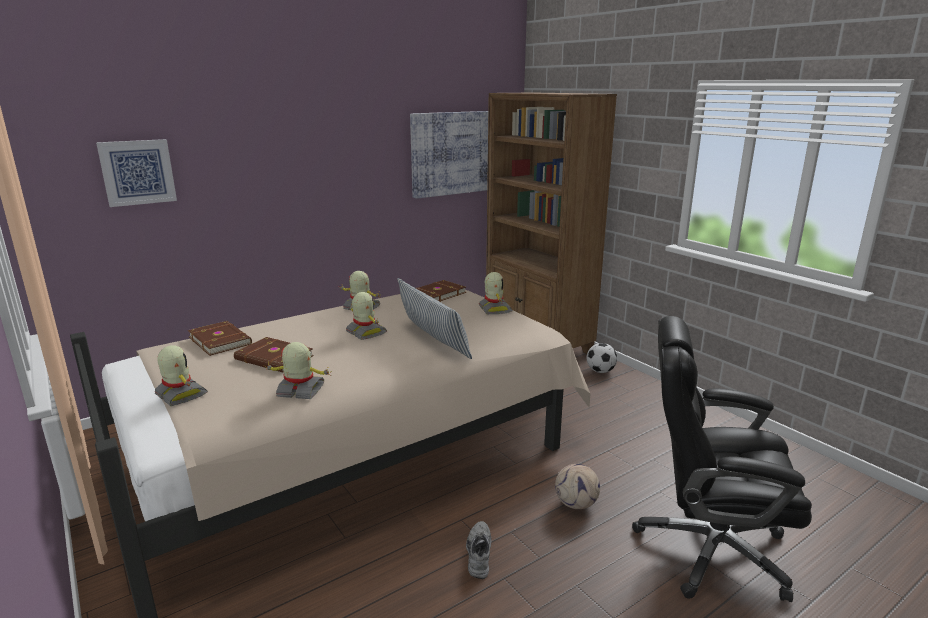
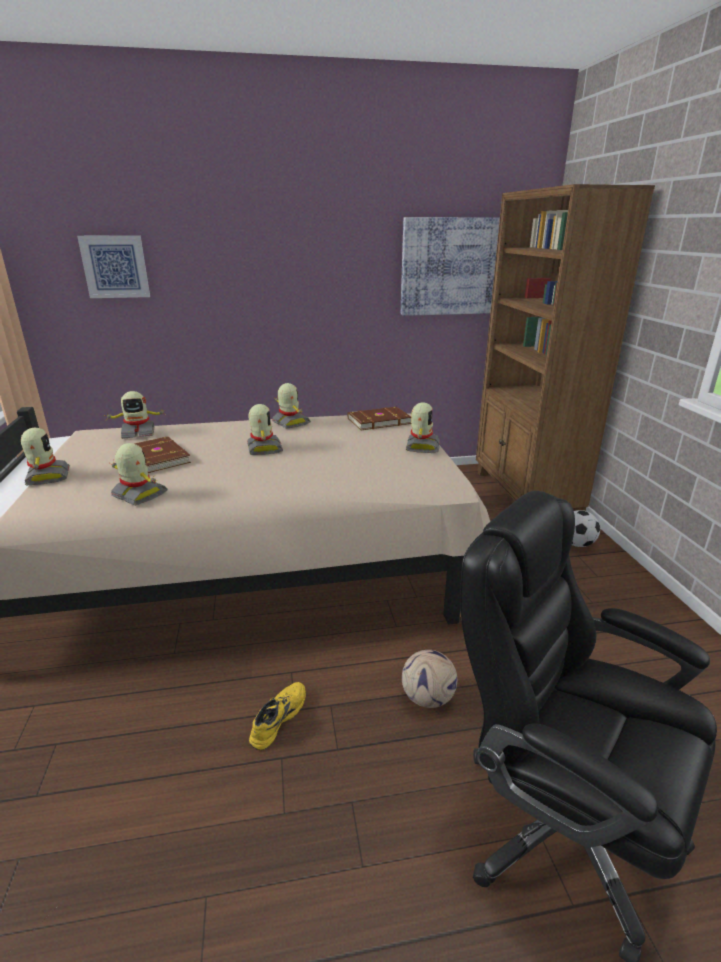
camera: 25 degrees right, 5 degrees up
brown book [188,321,252,356] -> toy robot [104,391,164,439]
pillow [397,278,472,359] -> none
grey shoe [466,521,491,579] -> yellow shoe [249,682,306,750]

